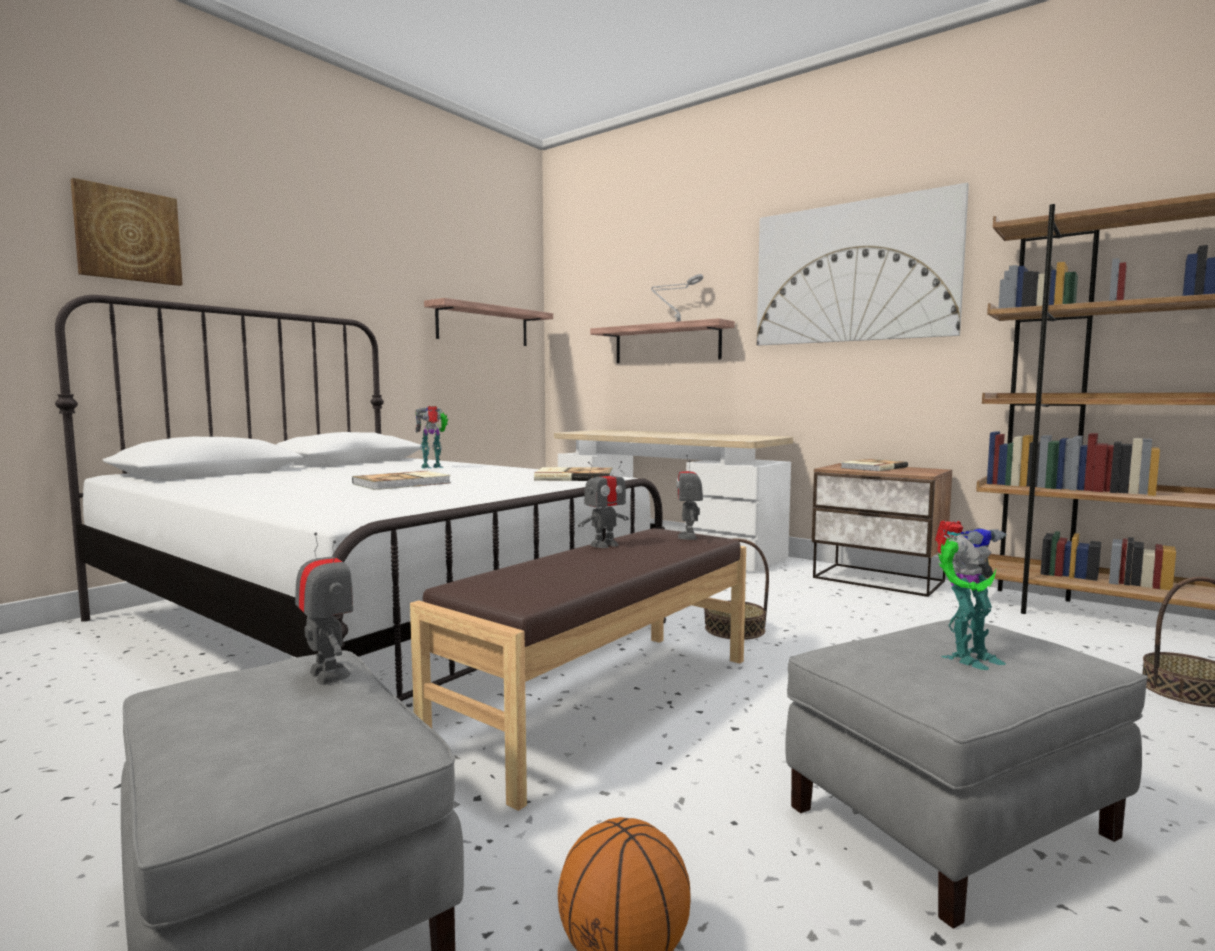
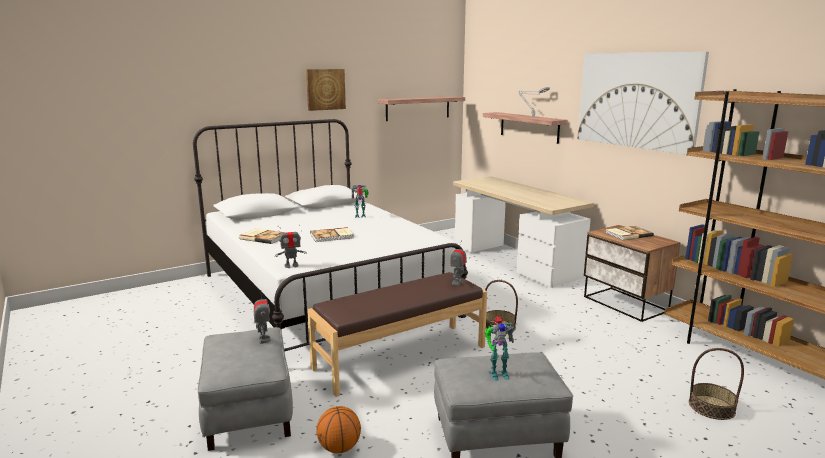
camera: 20 degrees right, 10 degrees up
picture [70,178,183,286] -> picture moved to [306,69,346,111]
book [534,467,613,481] -> book moved to [239,228,287,244]
toy robot [578,461,629,548] -> toy robot moved to [275,225,307,268]

